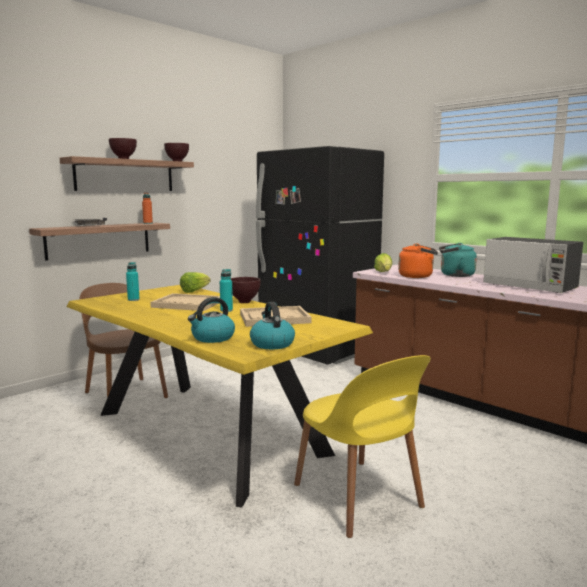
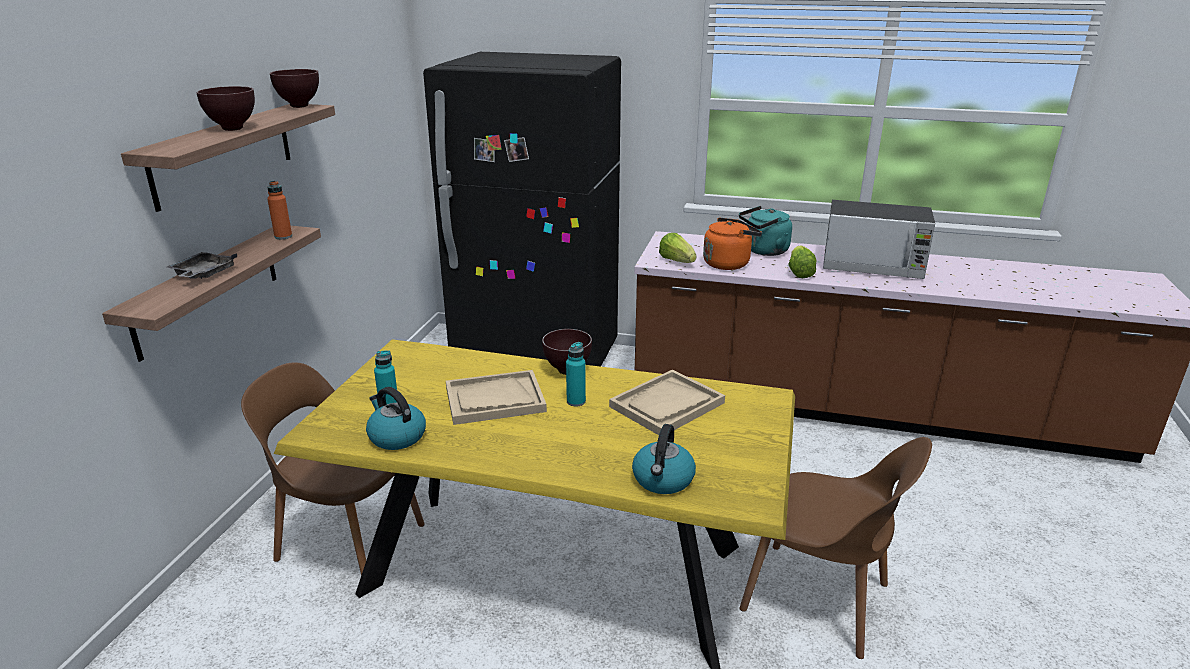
camera: 30 degrees left, 15 degrees up
lettuce [180,272,210,293] -> lettuce moved to [788,245,817,278]
kettle [250,302,295,349] -> kettle moved to [366,387,426,450]
yellow chair [294,355,431,538] -> brown chair [740,437,932,659]

